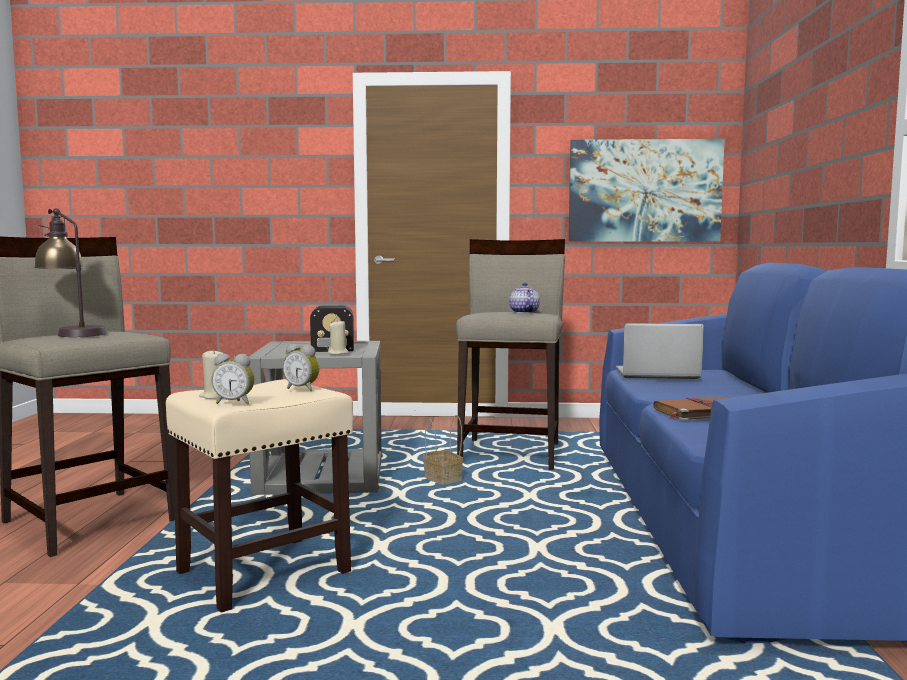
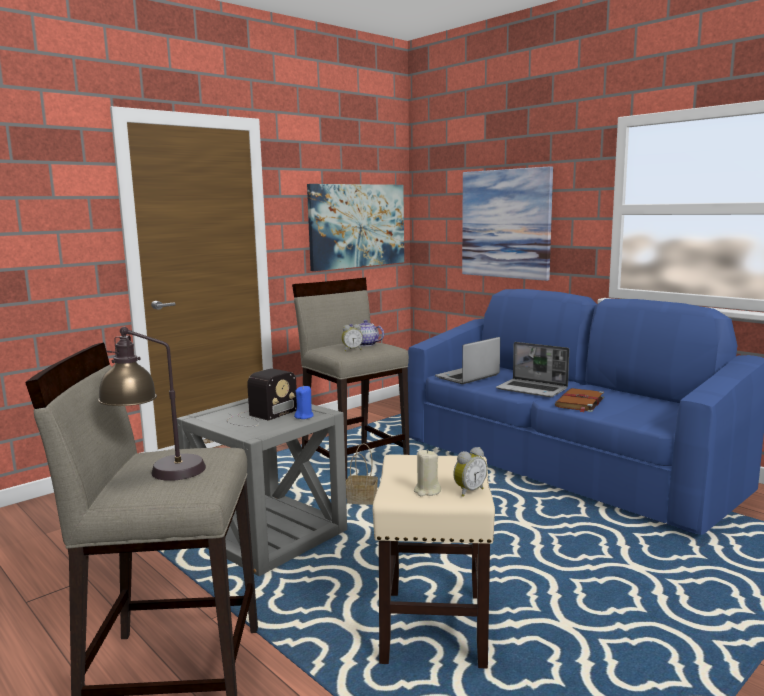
camera: 45 degrees left, 5 degrees up
alarm clock [283,344,319,391] -> alarm clock moved to [342,324,363,351]
beige candle [328,319,349,354] -> blue candle [294,386,314,419]
none -> picture [462,166,553,281]
none -> laptop [496,342,569,397]

